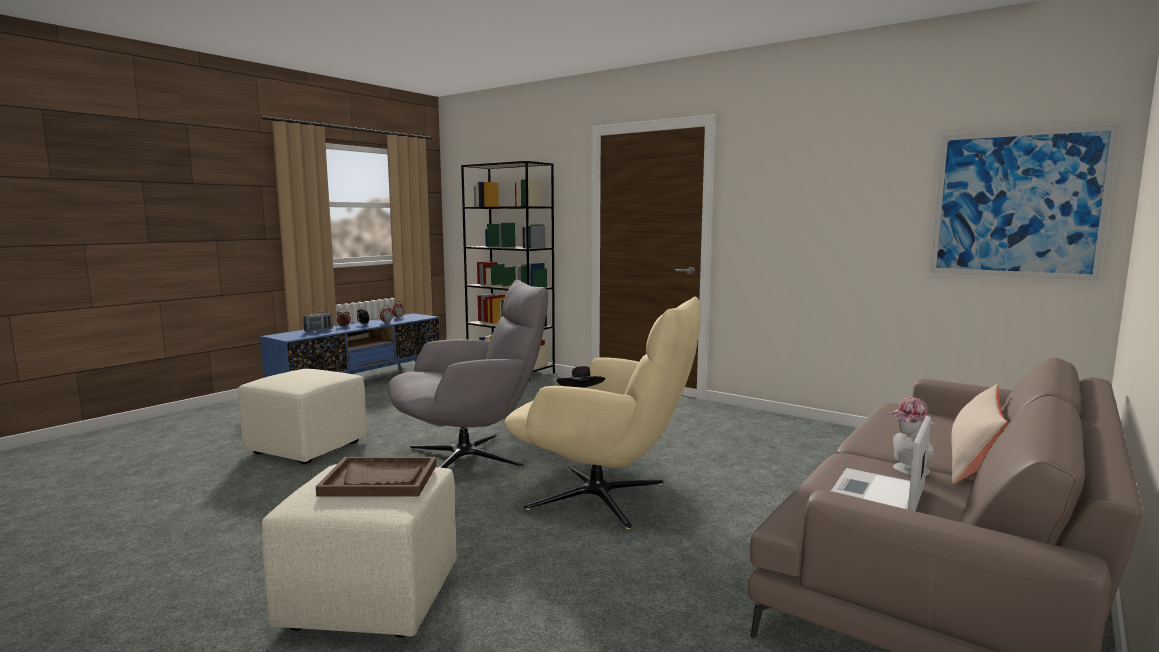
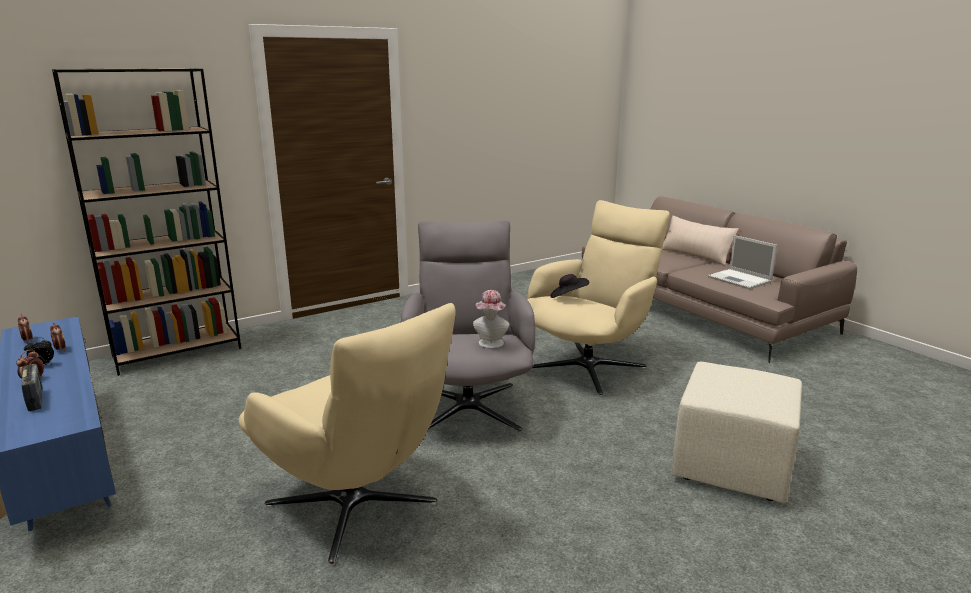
camera: 70 degrees left, 10 degrees up
beige ottoman [238,369,367,464] -> beige armchair [239,303,455,565]
brown tray [316,457,437,496] -> none
hat [888,397,935,475] -> hat moved to [473,290,510,349]
picture [930,124,1120,281] -> none

